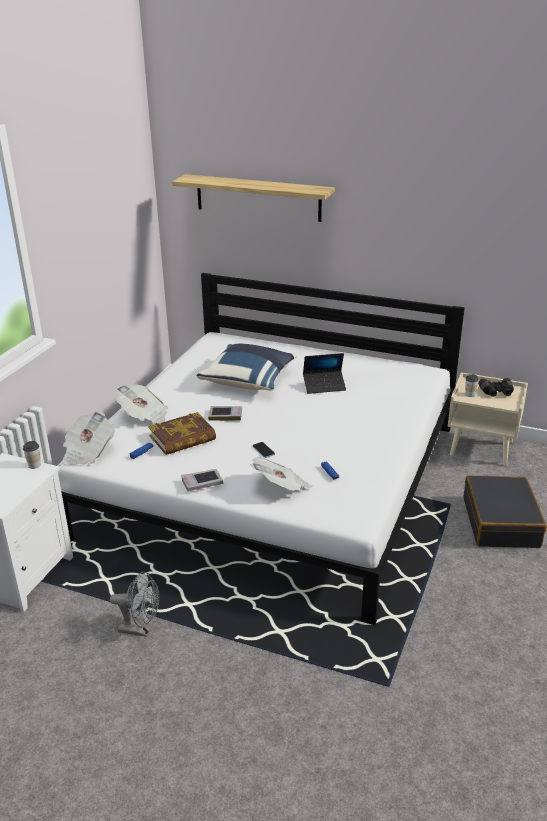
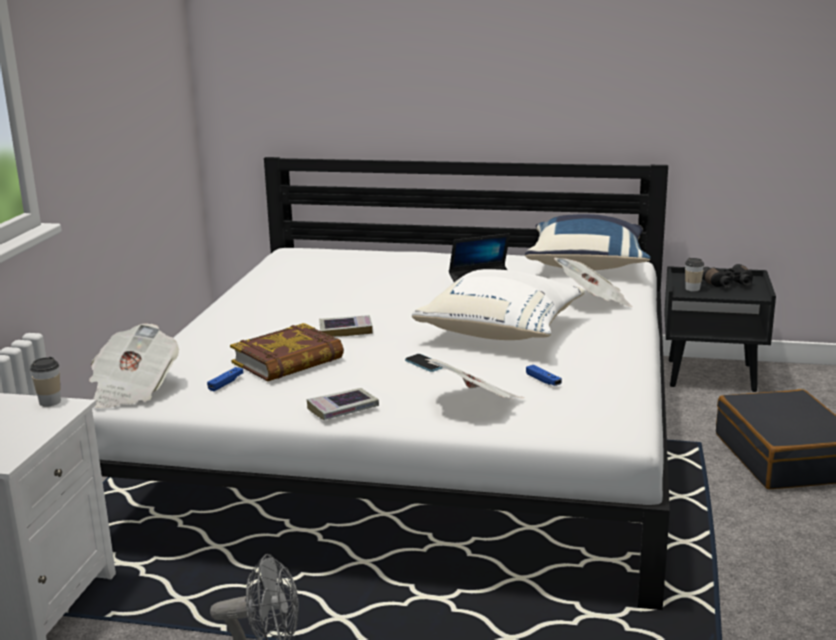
camera: 10 degrees left, 10 degrees down
newspaper [116,384,168,423] -> newspaper moved to [554,258,633,307]
shelf [172,174,335,222] -> none
blue pillow [197,344,297,391] -> blue pillow moved to [525,214,651,270]
beige nightstand [448,372,528,466] -> black nightstand [664,266,776,392]
none -> white pillow [412,269,585,340]

